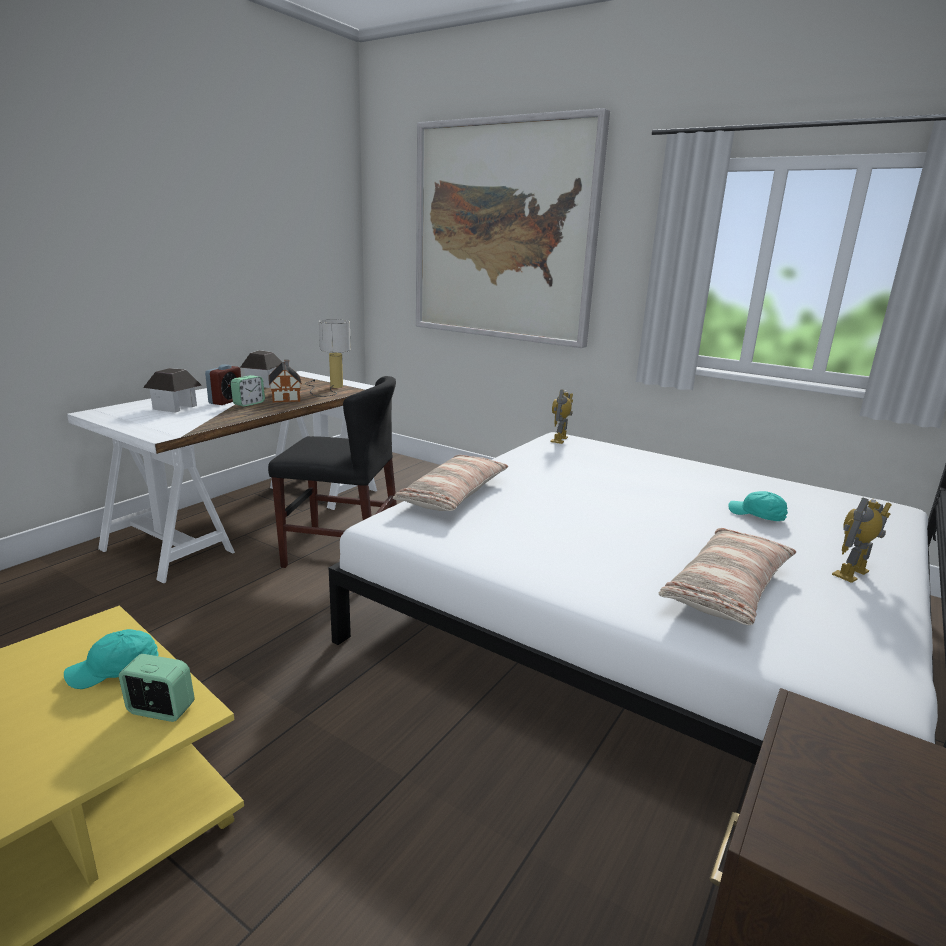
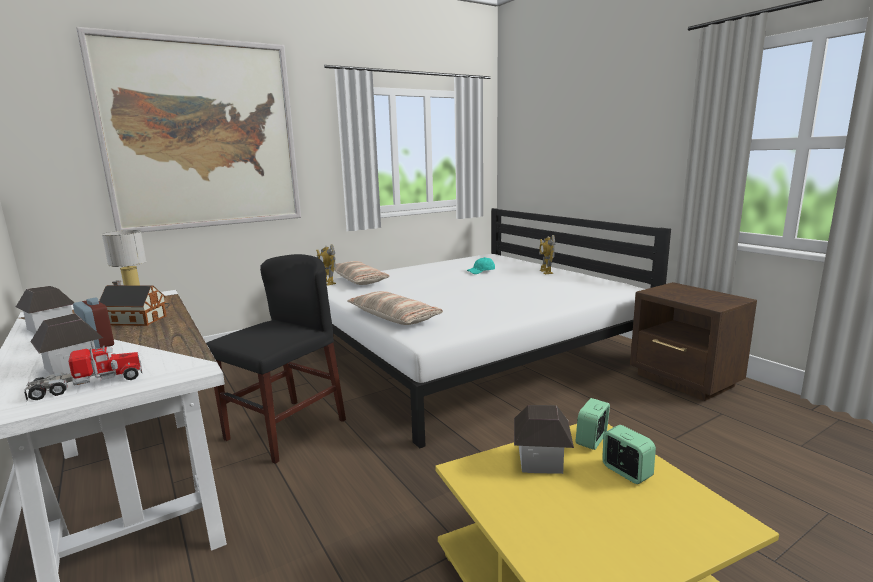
camera: 65 degrees left, 5 degrees down
turquoise cap [64,629,159,689] -> toy house [514,405,574,474]
alarm clock [231,375,265,407] -> alarm clock moved to [602,425,656,484]
pillow [659,528,796,625] -> pillow moved to [334,261,390,285]
none -> toy truck [24,341,142,400]

